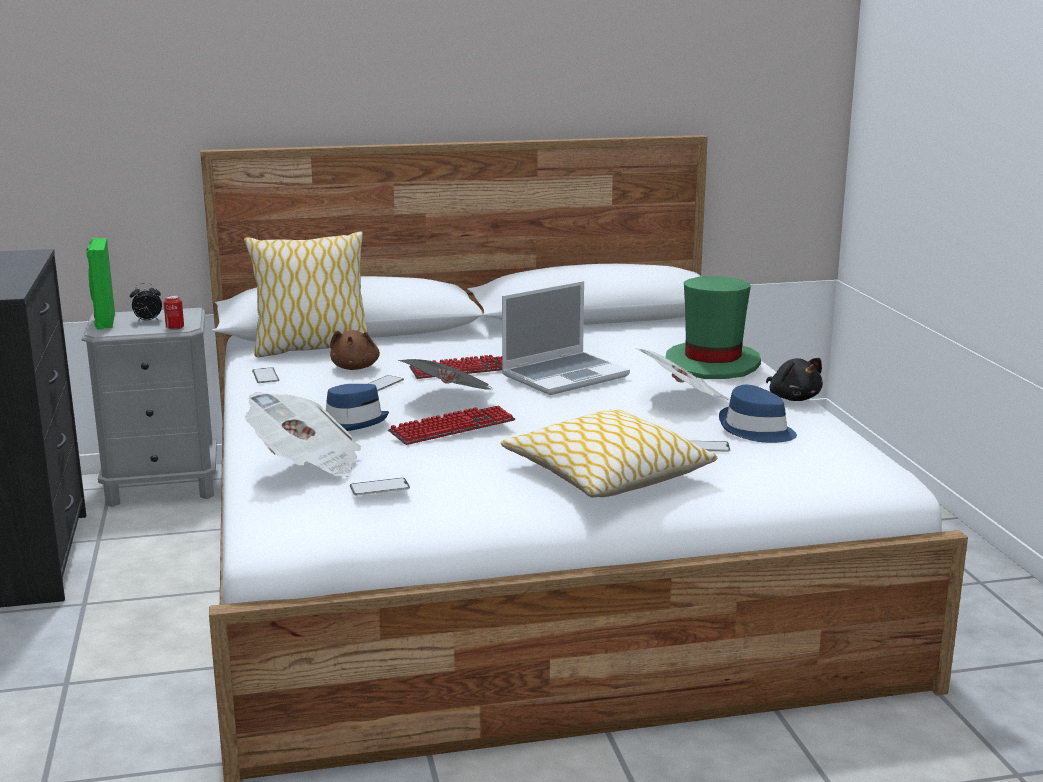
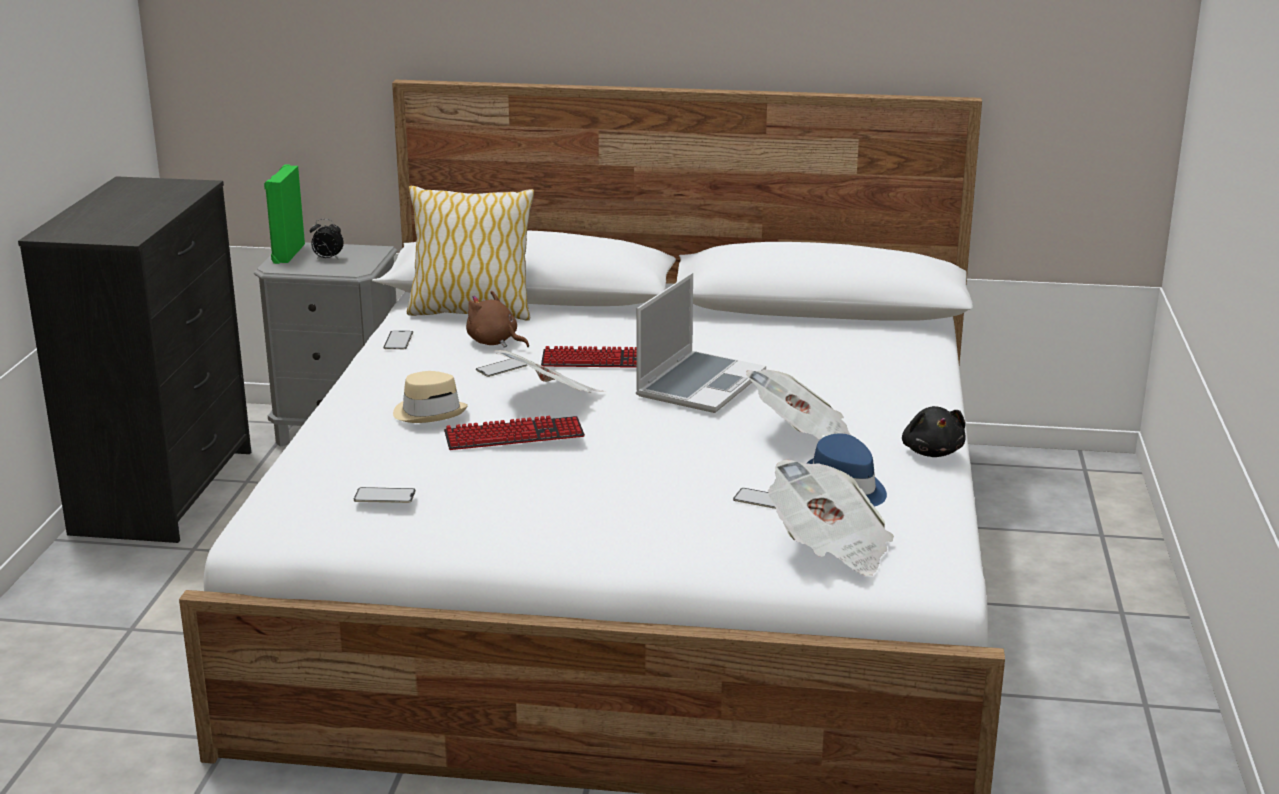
camera: 20 degrees right, 5 degrees up
can [164,295,184,330] -> none
newspaper [245,392,361,477] -> newspaper moved to [768,459,894,576]
blue hat [326,384,389,431] -> beige hat [393,371,468,423]
brown plush toy [330,330,380,370] -> brown plush toy turned 105 degrees clockwise [466,291,529,348]
pillow [501,410,717,497] -> none
laptop [502,281,630,395] -> laptop turned 45 degrees counterclockwise [636,273,766,413]
green hat [666,276,761,379] -> none

